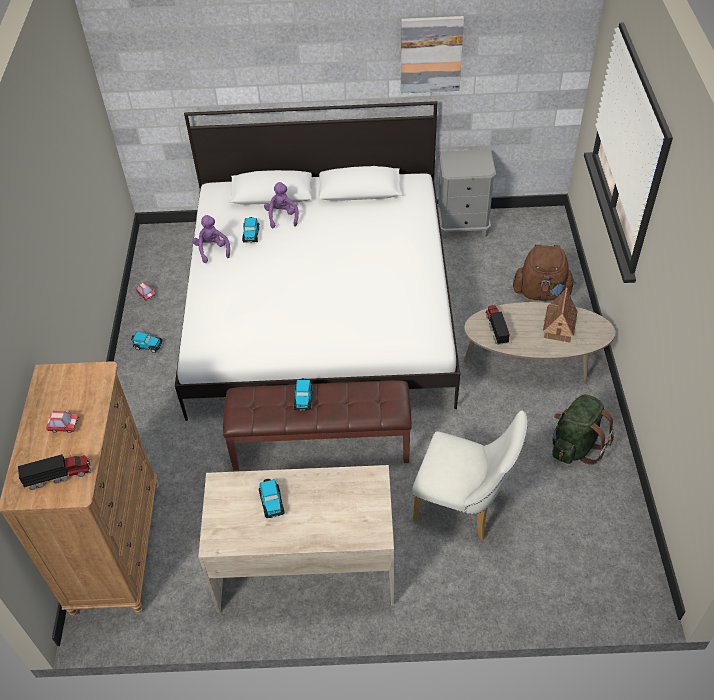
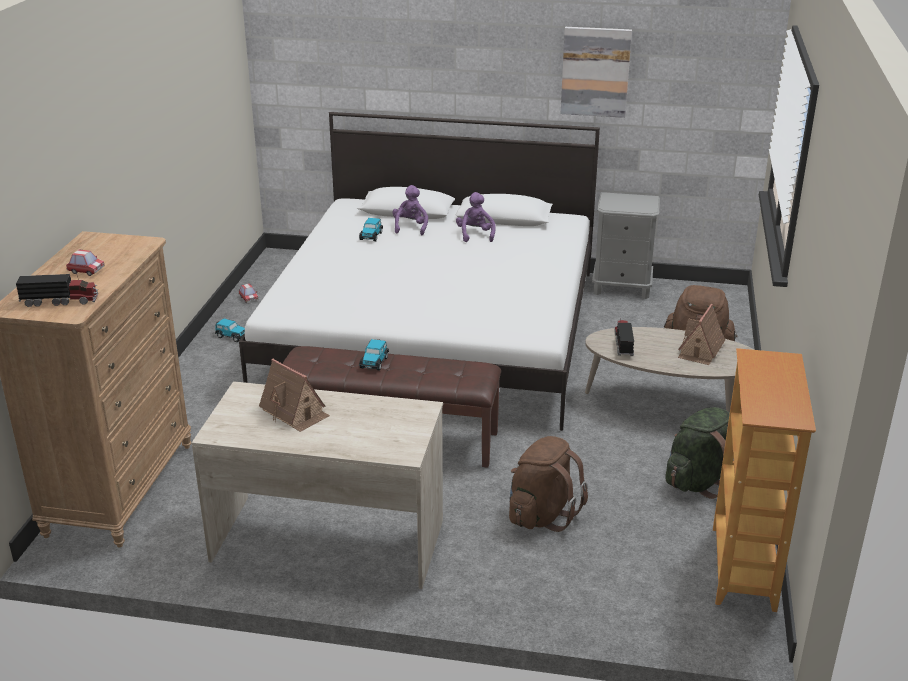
camera: 10 degrees right, 20 degrees down
purple plush toy [192,215,230,263] -> purple plush toy moved to [456,192,496,242]
toy car [258,479,285,518] -> toy house [259,359,330,432]
white chair [412,410,527,540] -> brown backpack [509,436,588,532]
none -> bookcase [713,348,816,612]

